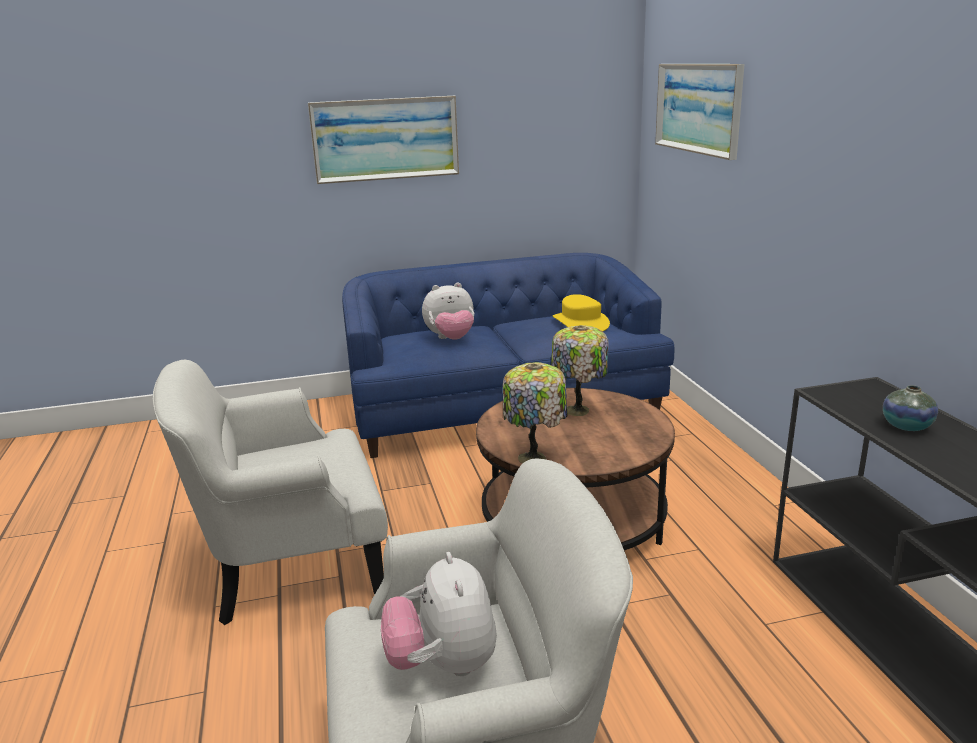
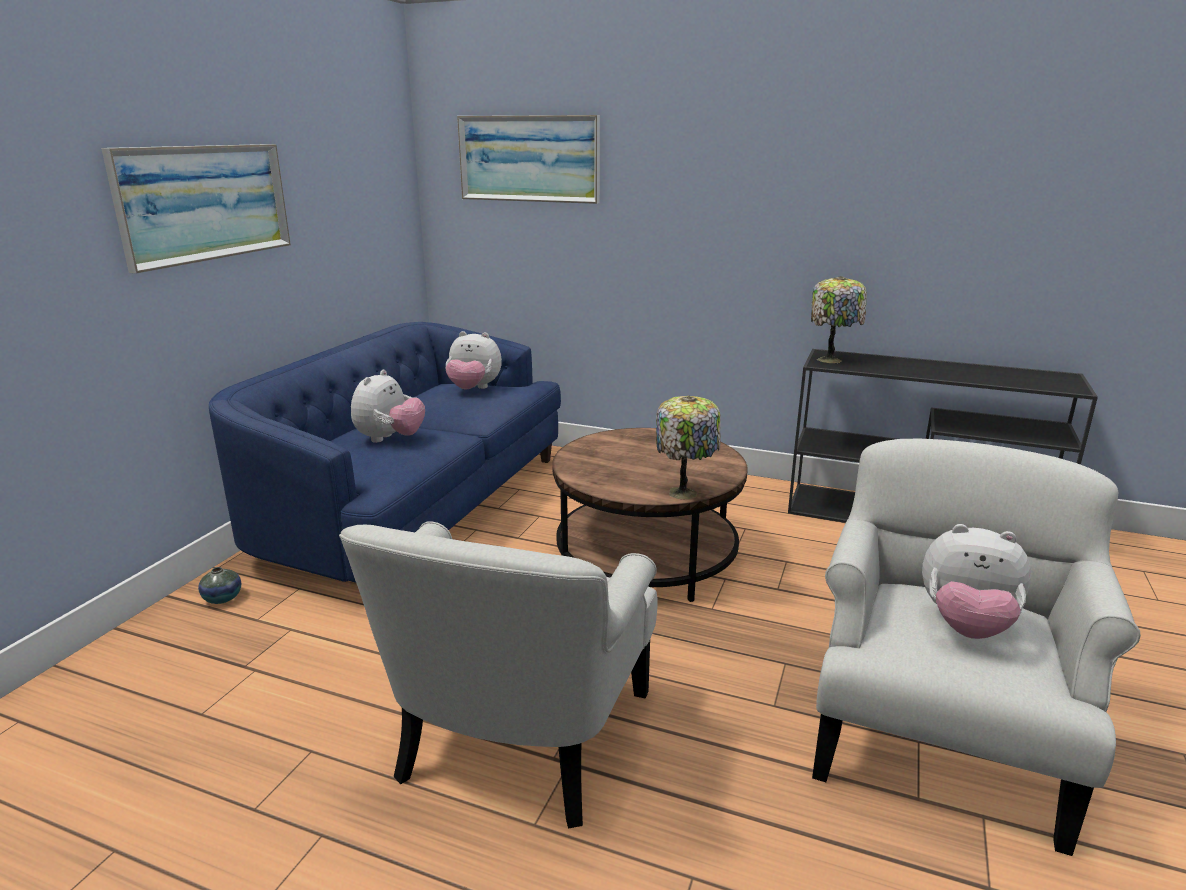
camera: 55 degrees left, 0 degrees up
table lamp [551,325,609,416] -> table lamp moved to [811,276,867,363]
yellow hat [553,294,610,331] -> plush toy [445,331,502,390]
vase [883,385,938,431] -> vase moved to [198,567,241,604]

